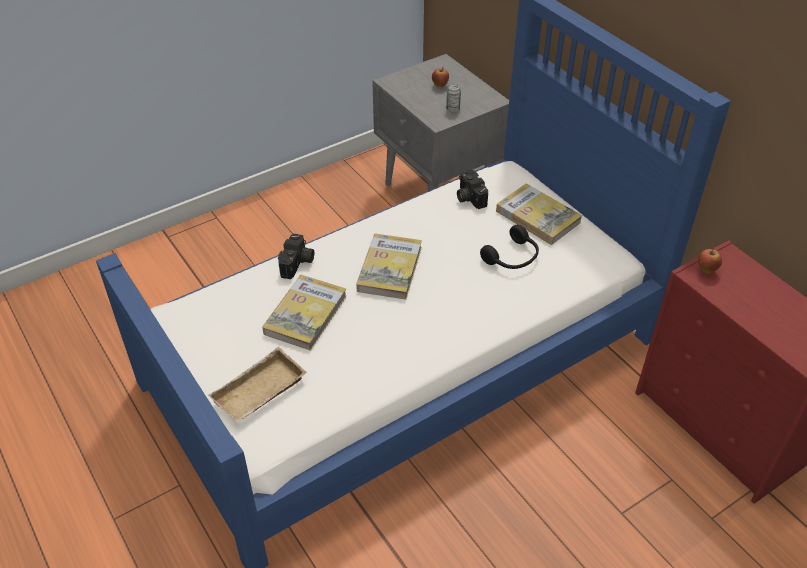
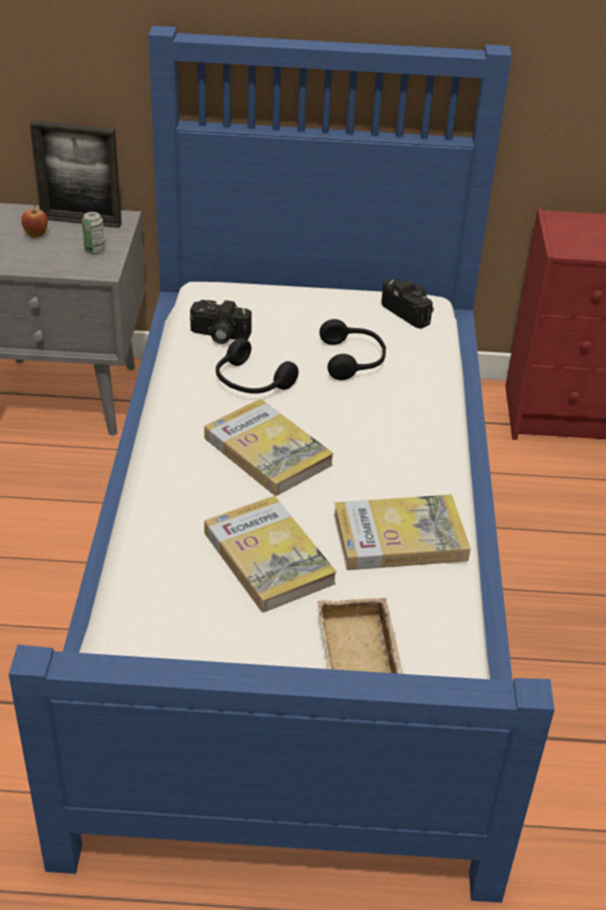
camera: 55 degrees left, 5 degrees down
camera [278,234,314,279] -> camera moved to [381,278,434,329]
book [496,183,582,245] -> book moved to [334,495,471,570]
apple [698,248,722,274] -> none
none -> picture frame [30,120,122,228]
none -> black headphones [216,338,299,394]

